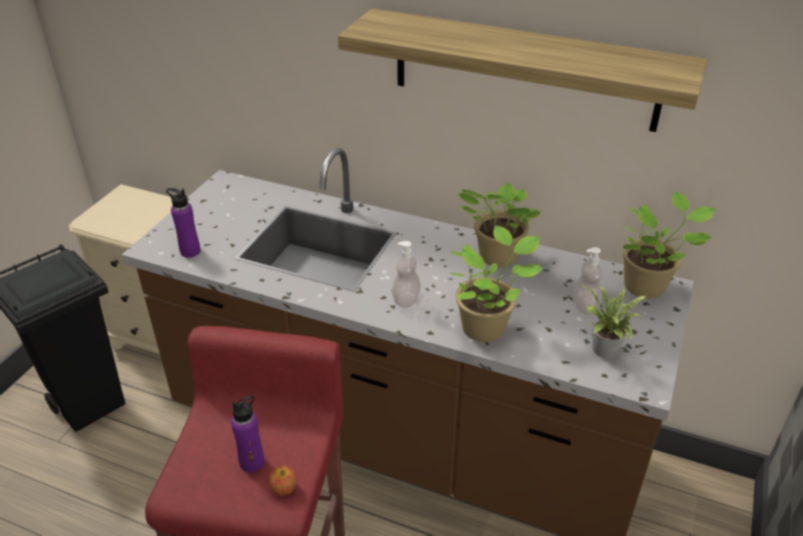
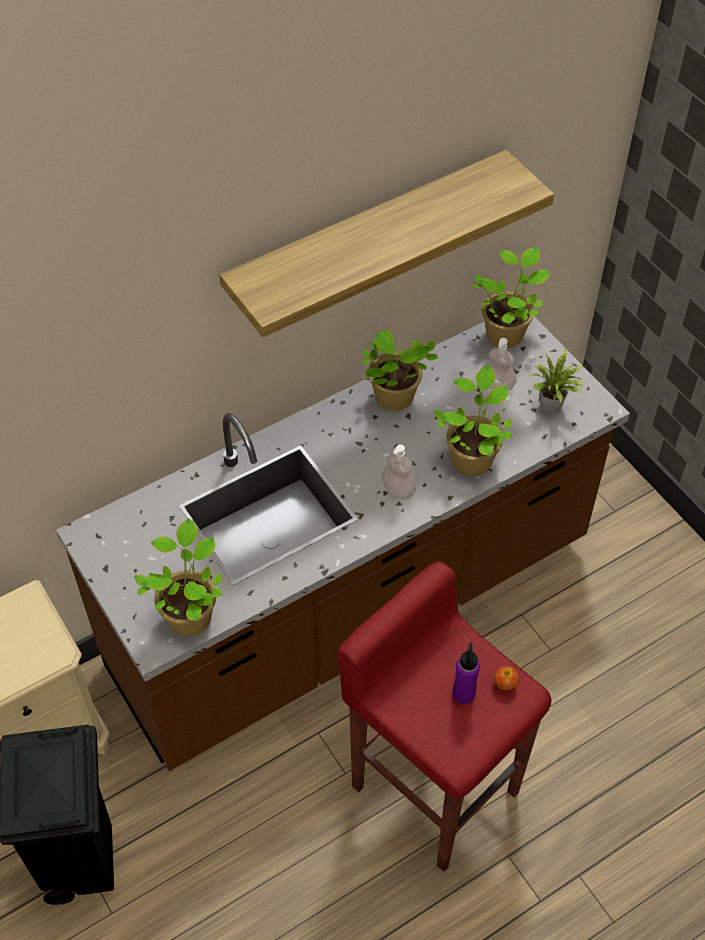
camera: 55 degrees left, 15 degrees up
purple bottle [166,188,200,258] -> potted plant [134,518,222,637]

